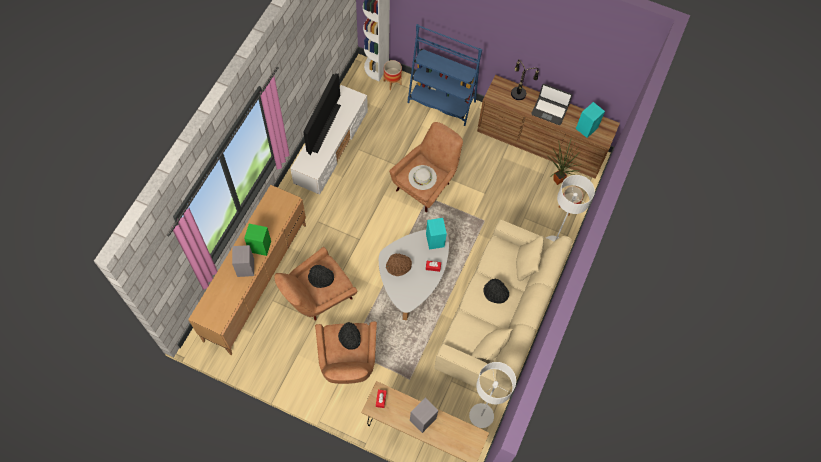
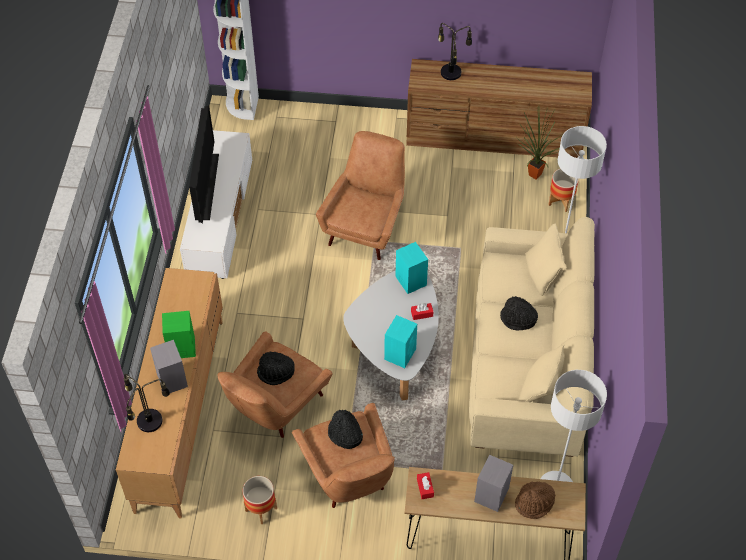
camera: 15 degrees left, 10 degrees down
planter [384,60,402,90] -> planter moved to [243,476,277,524]
brown hat [386,254,412,276] -> brown hat moved to [515,481,555,519]
blue bookcase [407,24,482,126] -> none
white hat [408,165,437,190] -> none
laptop [531,84,572,125] -> none
turquoise speaker [576,102,605,138] -> turquoise speaker moved to [384,315,417,368]
none -> table lamp [123,374,170,432]

